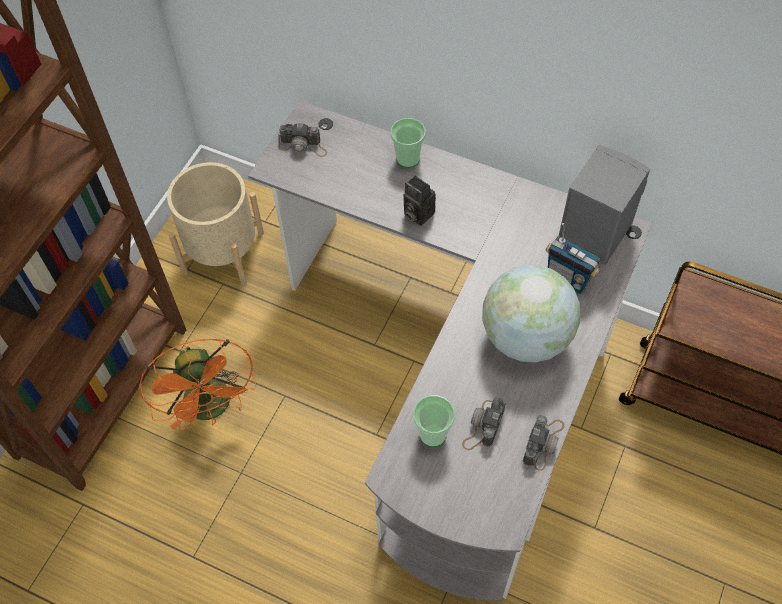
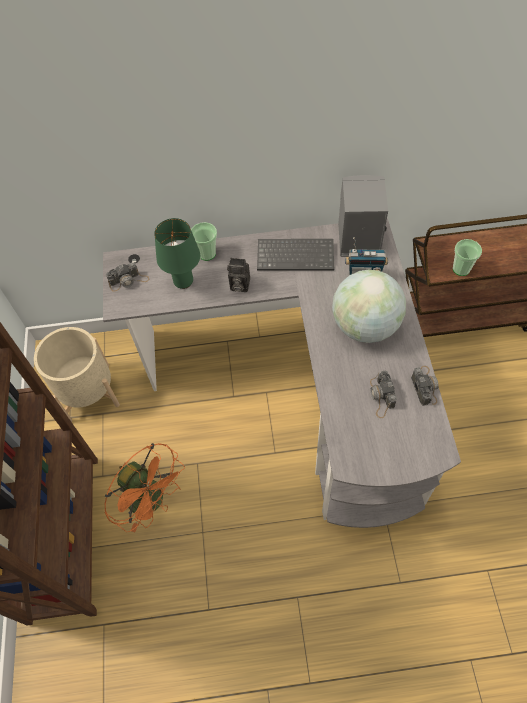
camera: 30 degrees left, 0 degrees up
cup [413,395,455,447] -> cup moved to [453,239,482,276]
none -> green table lamp [154,218,200,289]
none -> keyboard [257,239,334,271]

